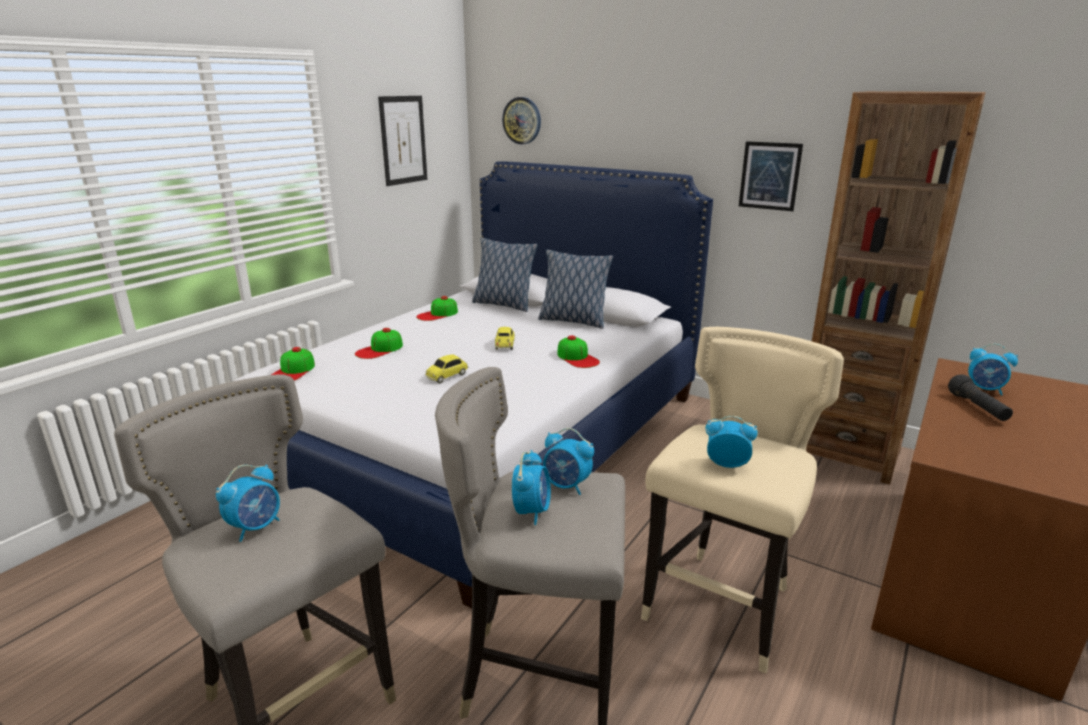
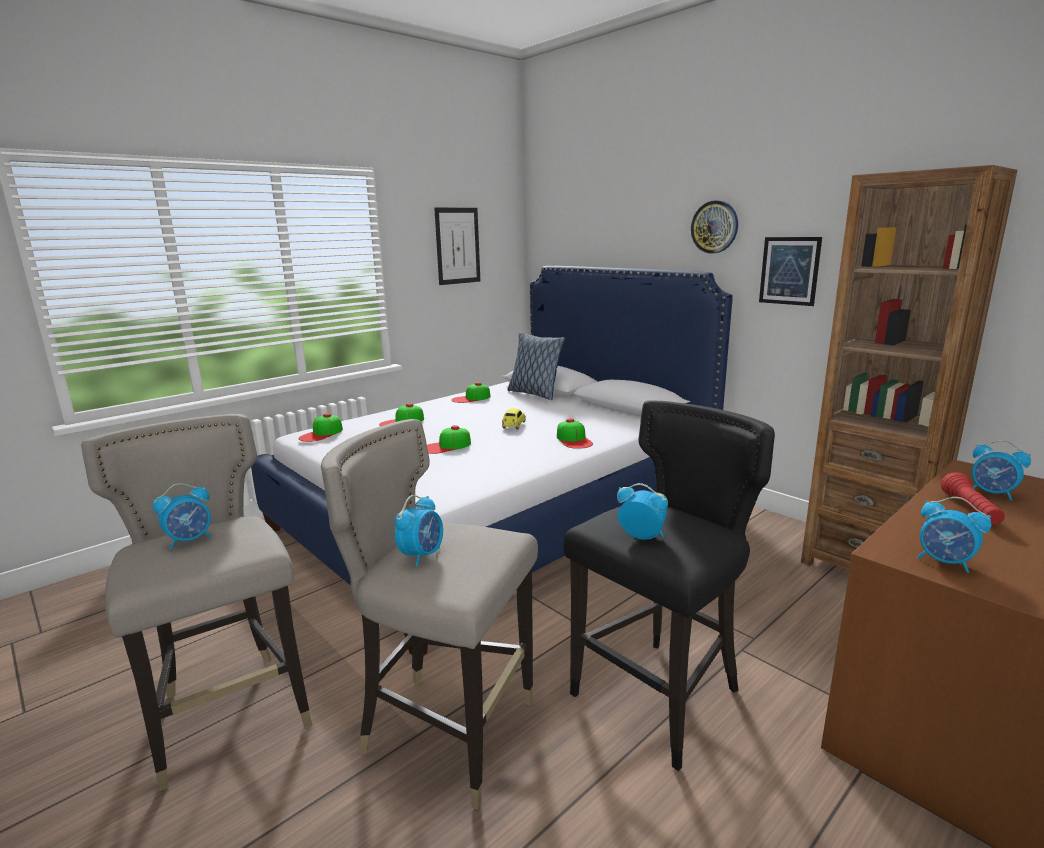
camera: 15 degrees right, 5 degrees down
toy car [425,355,468,383] -> cap [427,425,471,454]
wall clock [502,97,541,145] -> wall clock moved to [691,200,738,253]
pillow [538,250,613,329] -> none
alarm clock [543,428,594,495] -> alarm clock moved to [917,497,991,573]
beige stool [641,327,844,674] -> black stool [563,401,775,771]
black flashlight [948,374,1013,421] -> red flashlight [941,472,1005,525]

